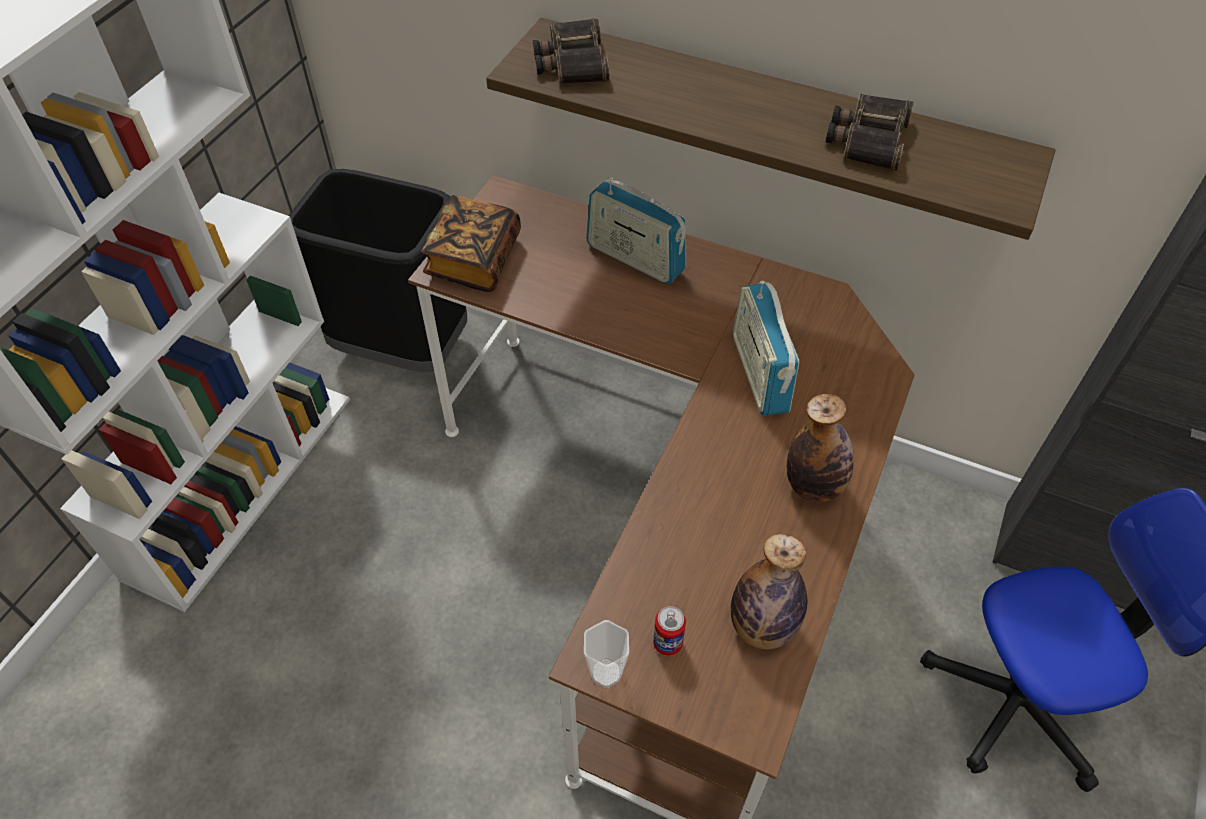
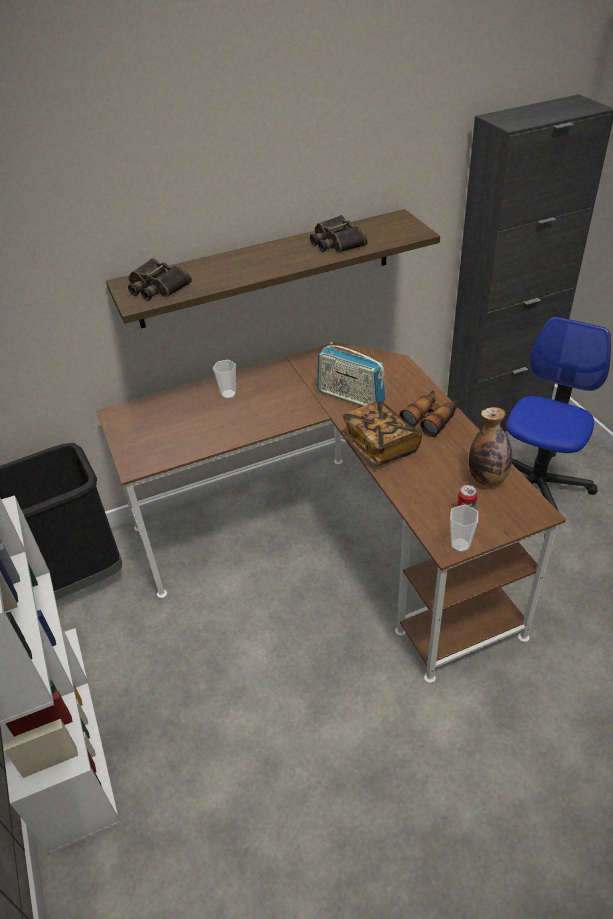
camera: 45 degrees left, 10 degrees down
book [421,195,521,292] -> book moved to [341,401,422,466]
radio [587,177,686,284] -> cup [213,360,236,399]
bottle [787,394,854,503] -> binoculars [399,390,459,437]

